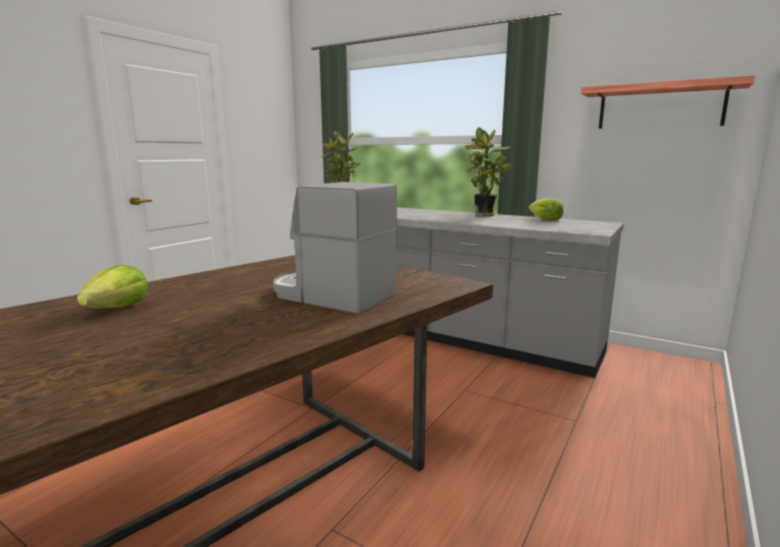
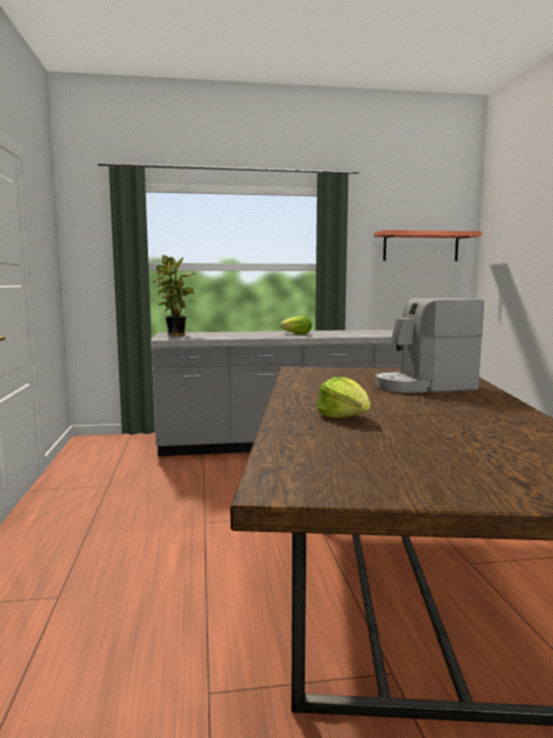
camera: 40 degrees left, 5 degrees down
potted plant [465,127,512,216] -> none
lettuce [529,198,563,221] -> lettuce moved to [280,316,311,335]

